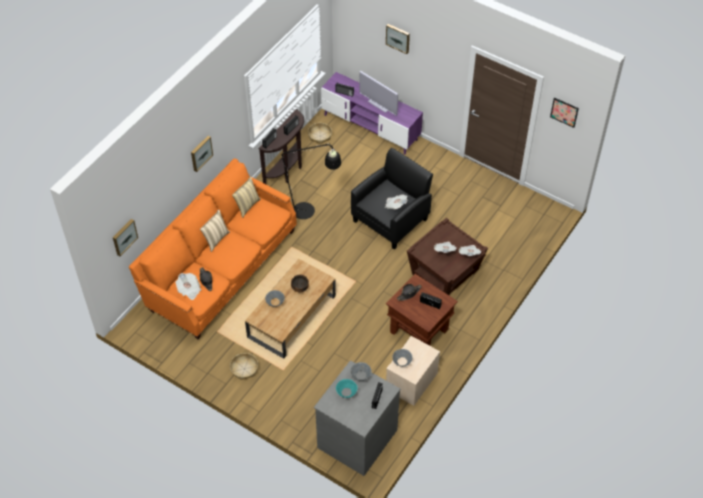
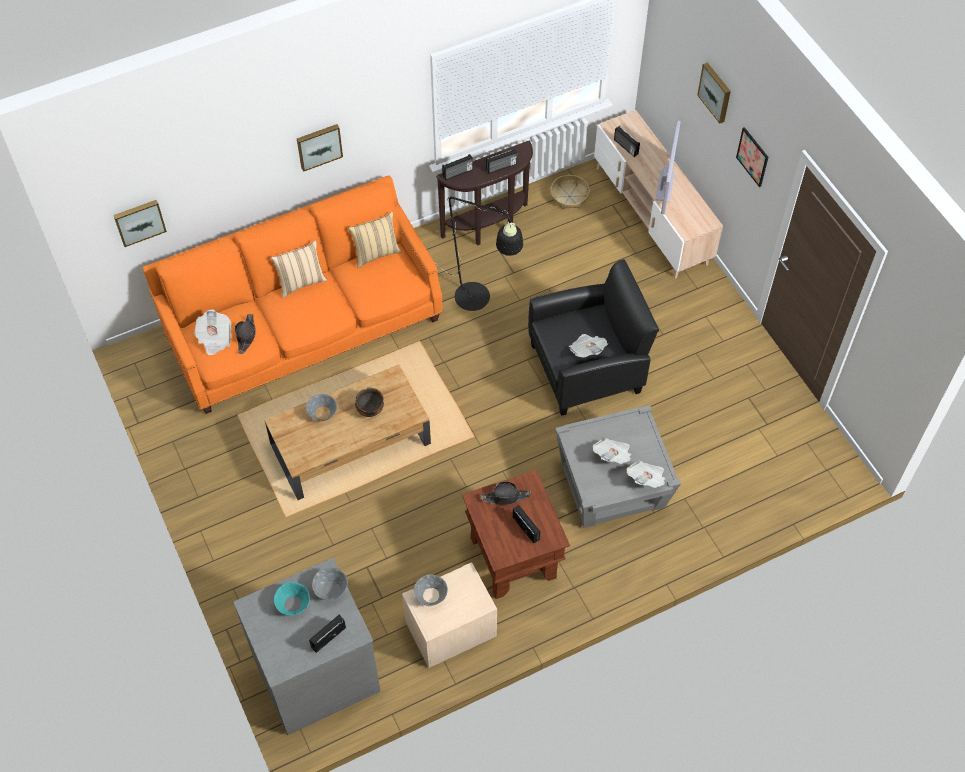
camera: 30 degrees right, 5 degrees up
basket [230,353,258,380] -> none
purple tv stand [321,72,423,154] -> beige tv stand [594,110,723,279]
television [359,71,398,116] -> television turned 150 degrees counterclockwise [655,121,681,214]
brown side table [407,218,488,295] -> grey side table [555,405,681,528]
picture [550,98,579,128] -> picture moved to [736,127,768,187]

